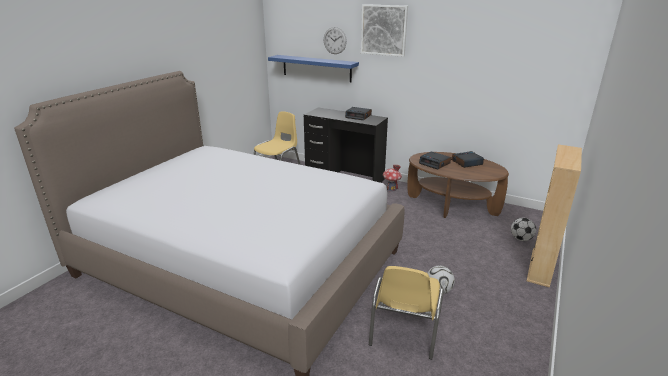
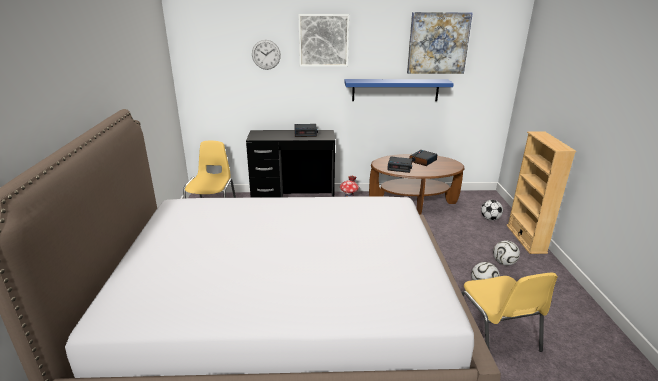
camera: 30 degrees left, 0 degrees up
blue shelf [268,55,359,82] -> blue shelf moved to [345,79,454,101]
none -> picture [407,12,473,74]
none -> football [493,241,520,265]

